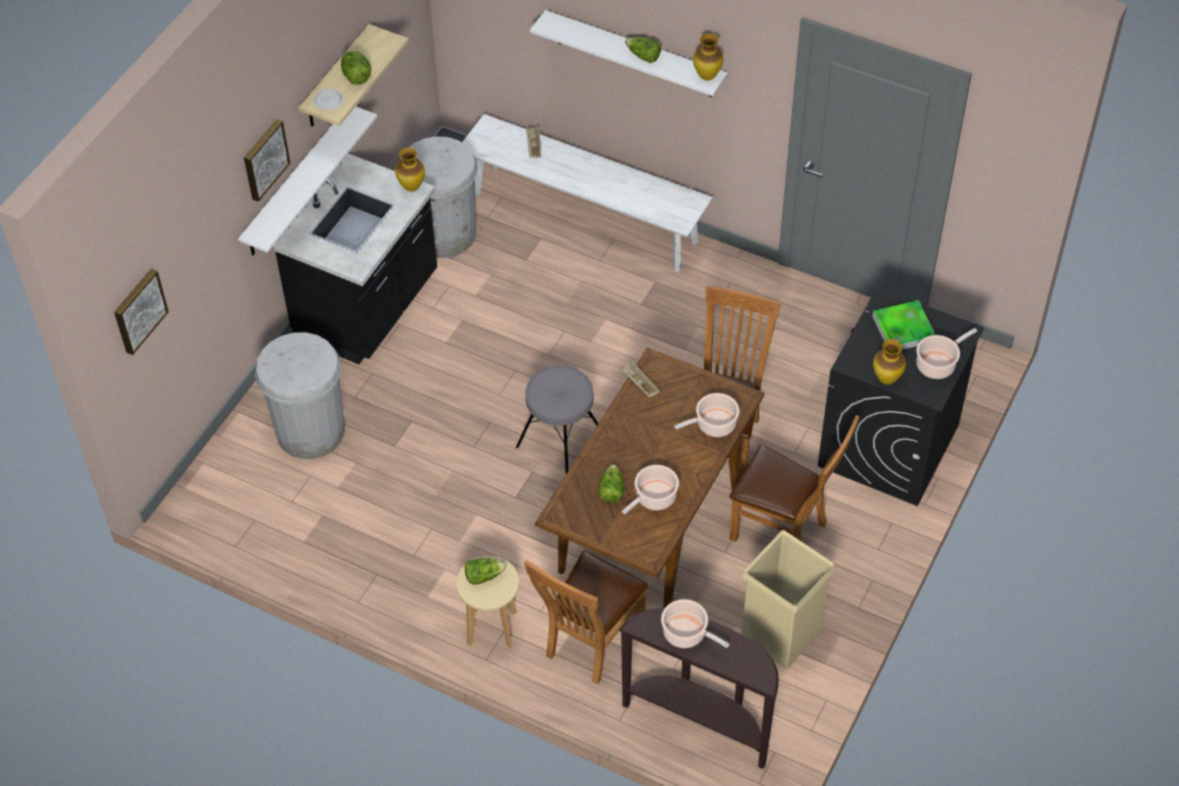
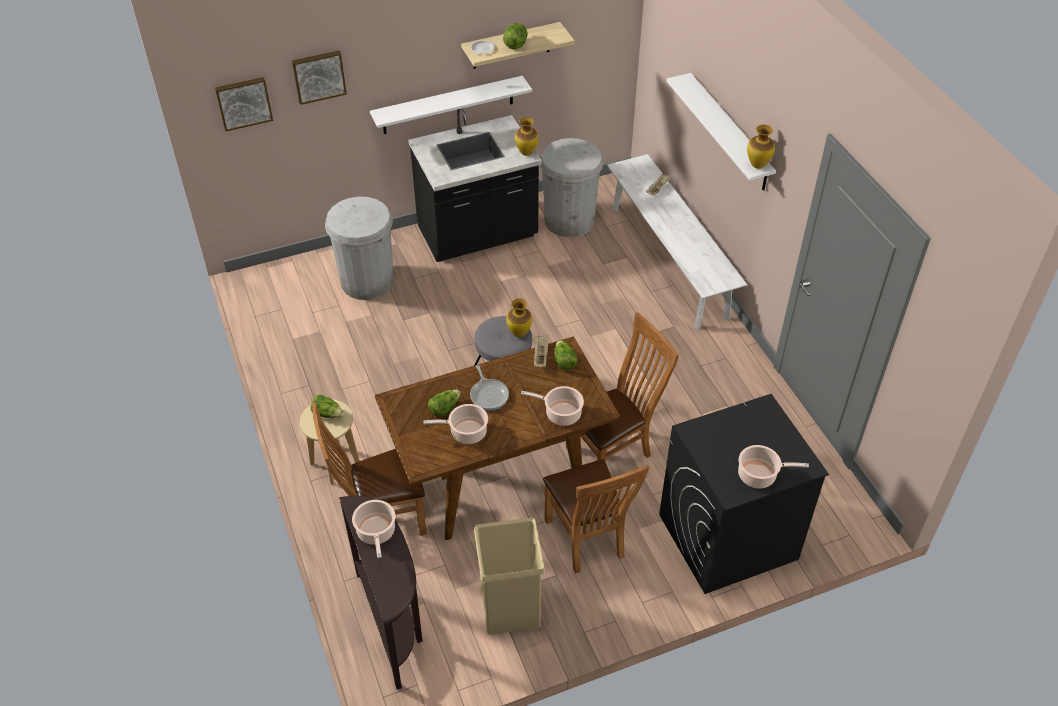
camera: 40 degrees right, 5 degrees down
picture [244,119,290,202] -> picture moved to [292,51,347,105]
lettuce [625,37,661,63] -> lettuce moved to [554,340,577,370]
tray [872,300,936,350] -> none
vase [873,339,906,385] -> vase moved to [506,298,532,337]
none -> frying pan [470,365,509,410]

